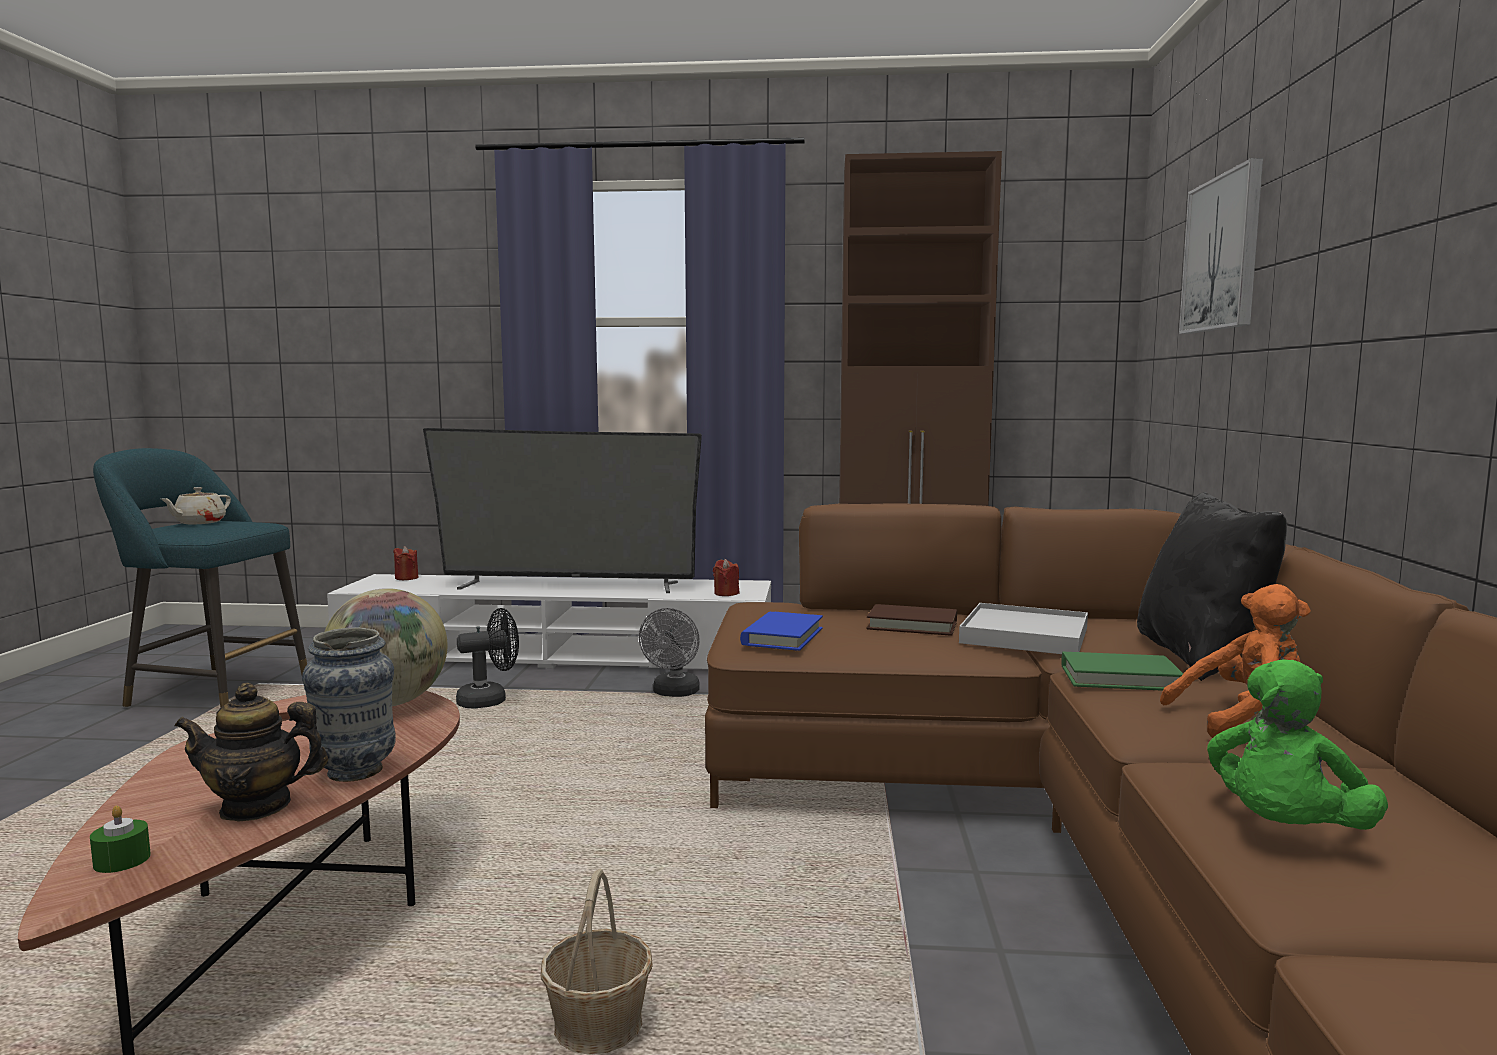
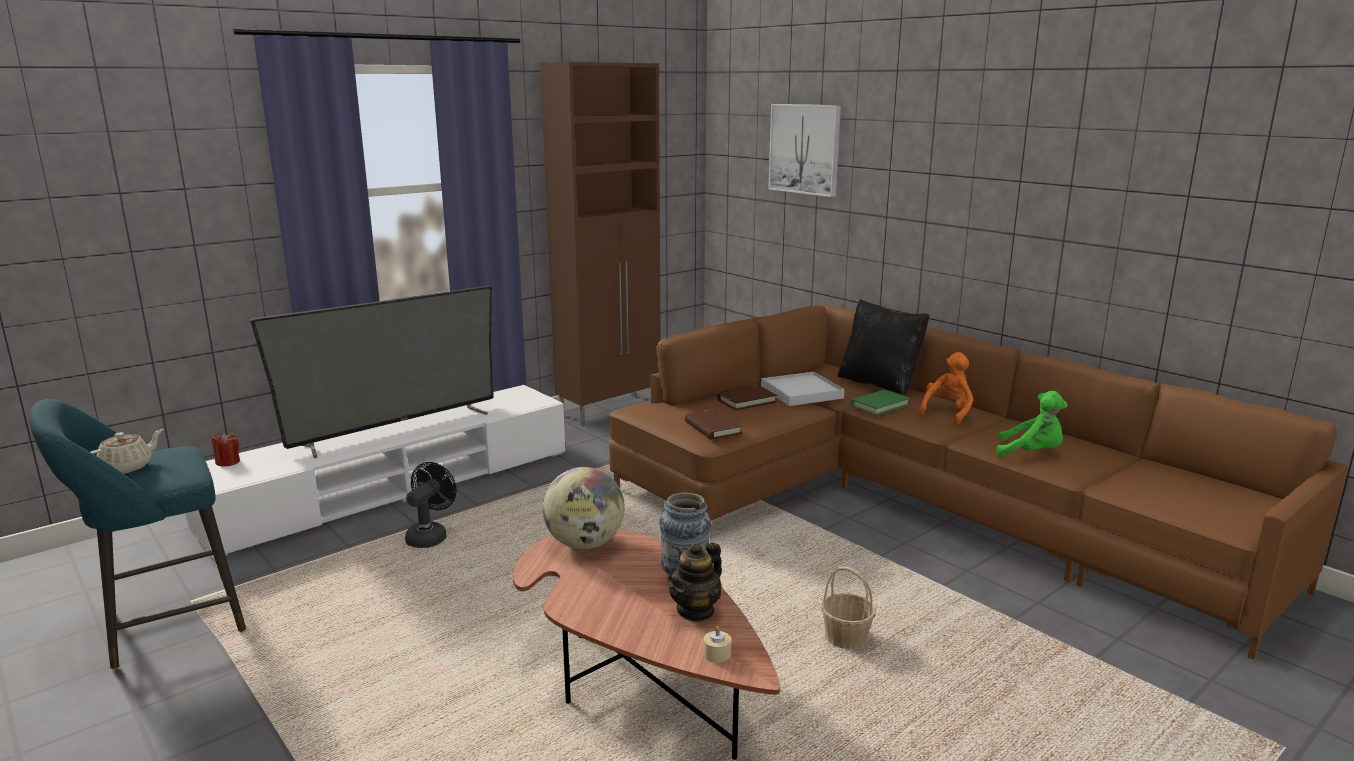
camera: 45 degrees left, 10 degrees up
green candle [90,805,151,873] -> beige candle [704,626,731,663]
beige teapot [161,487,231,524] -> beige teapot turned 120 degrees counterclockwise [90,429,163,474]
grey fan [639,608,700,697] -> none
red candle [713,559,739,596] -> none
blue book [740,612,823,651] -> brown book [685,409,743,440]
green plush toy [1207,660,1388,830] -> green plush toy turned 60 degrees counterclockwise [996,391,1068,458]

